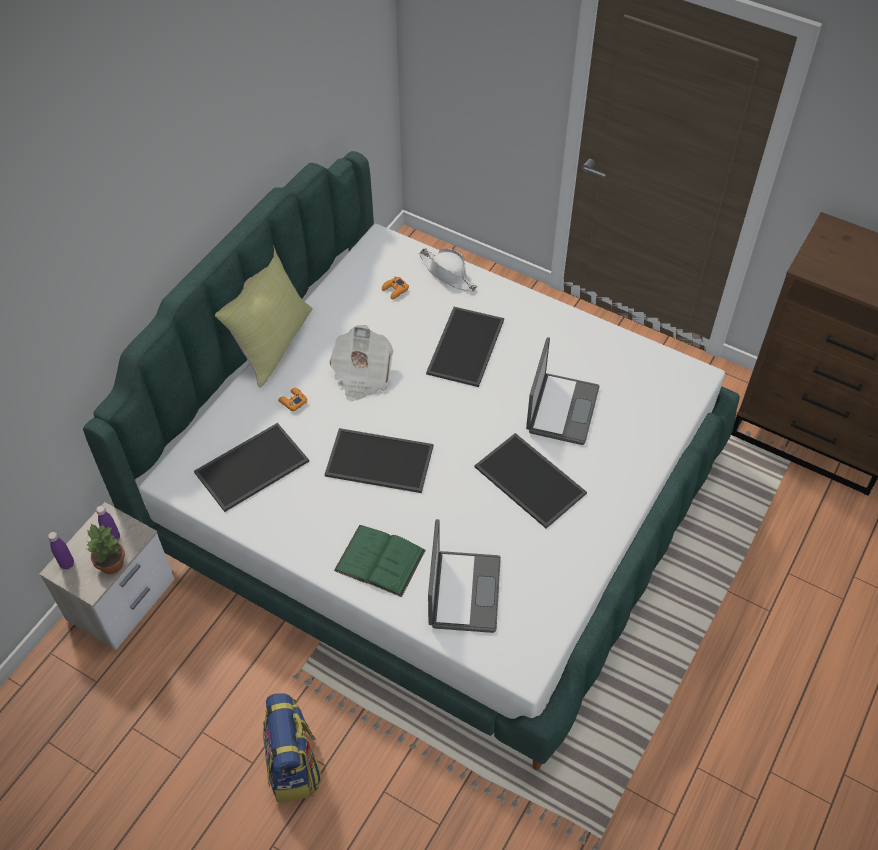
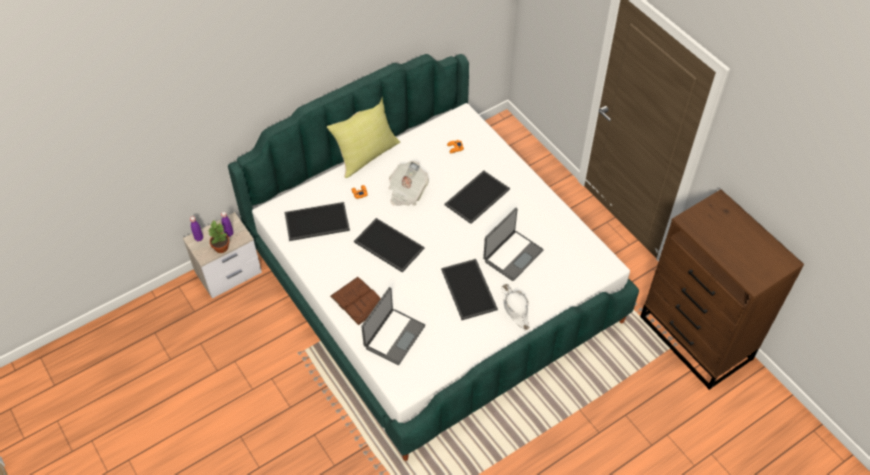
camera: 25 degrees right, 0 degrees up
backpack [263,693,322,802] -> none
green book [334,525,426,597] -> brown book [330,277,381,325]
white hat [419,248,478,292] -> white hat moved to [502,284,530,330]

